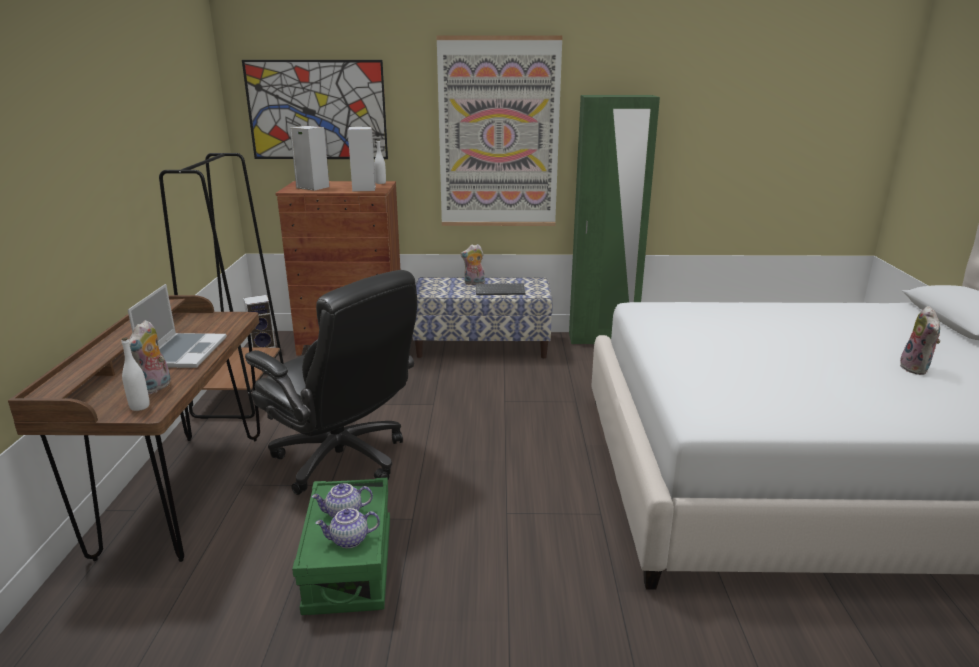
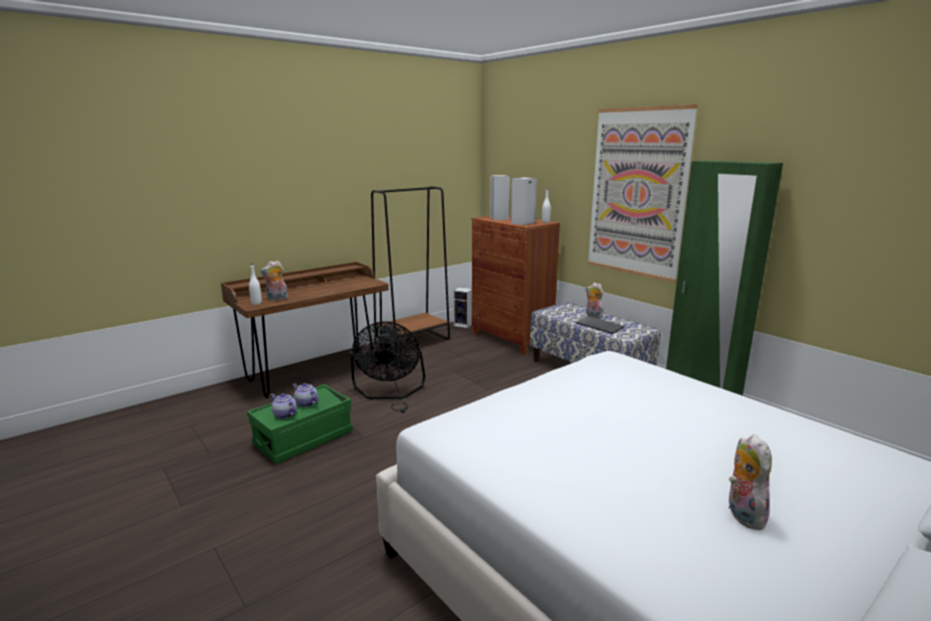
camera: 50 degrees right, 5 degrees down
laptop [128,284,227,368] -> none
picture [242,60,388,159] -> none
black office chair [245,270,417,495] -> black fan [350,322,425,413]
plush toy [900,306,940,375] -> plush toy turned 120 degrees clockwise [728,434,772,530]

